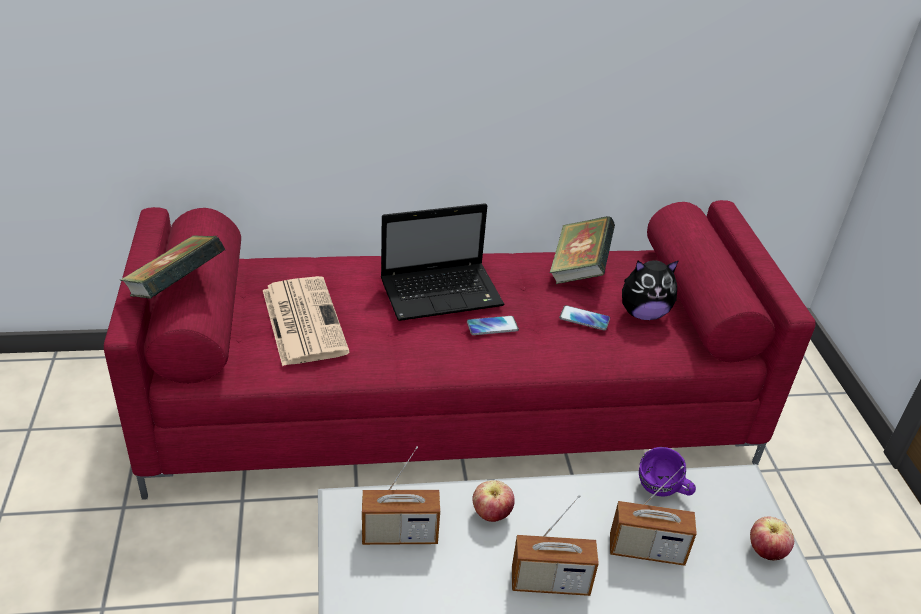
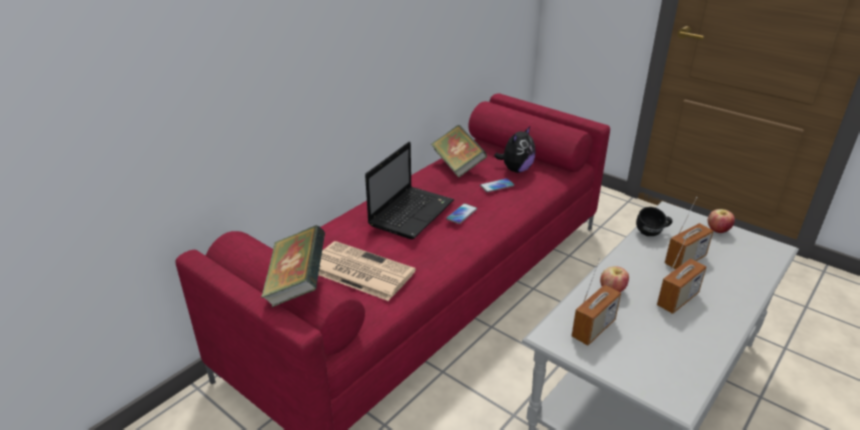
camera: 40 degrees left, 5 degrees down
purple mug [639,447,696,496] -> black mug [636,207,672,236]

